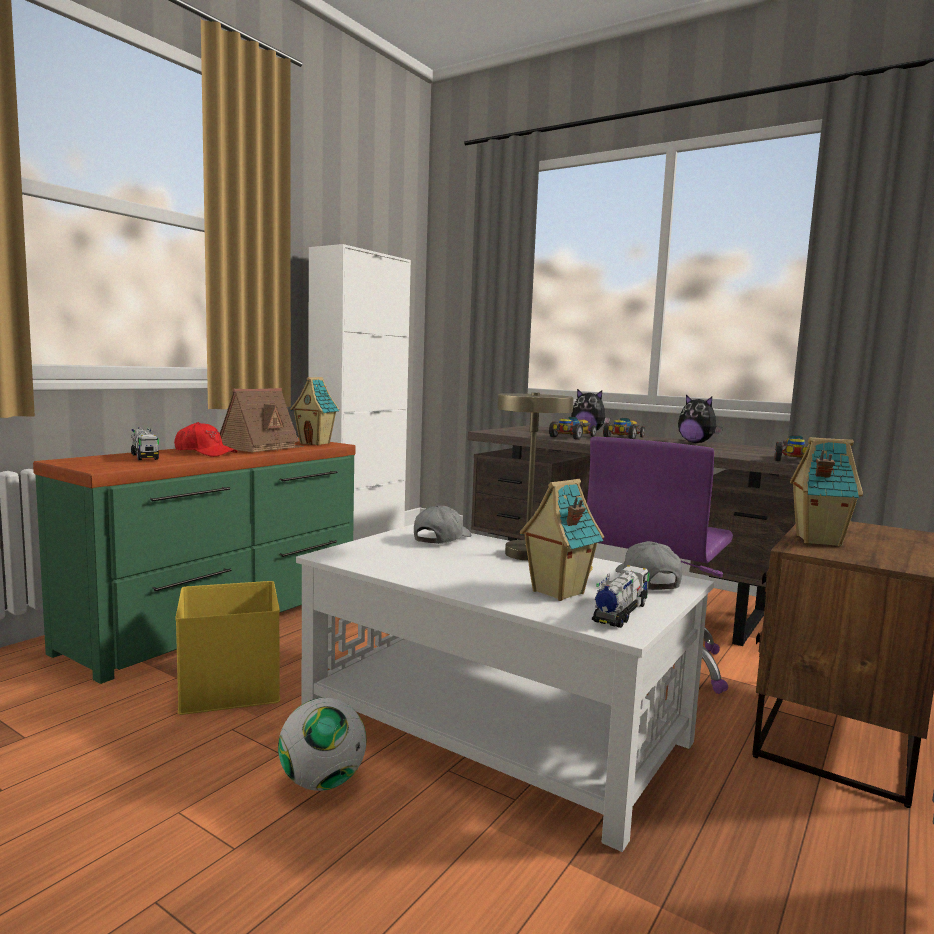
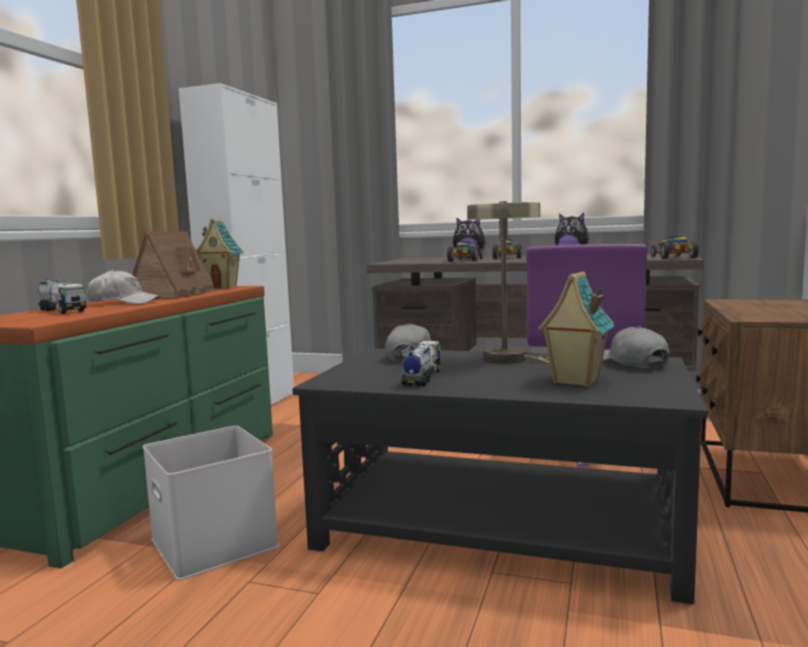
camera: 15 degrees left, 0 degrees up
red cap [174,422,238,457] -> white cap [87,270,161,304]
yellow storage box [175,581,280,715] -> white storage box [143,426,279,580]
football [278,698,366,791] -> none
white coffee table [296,524,714,852] -> black coffee table [292,348,708,604]
toy truck [592,565,650,628] -> toy truck moved to [401,341,441,386]
toy house [790,437,863,546] -> none

